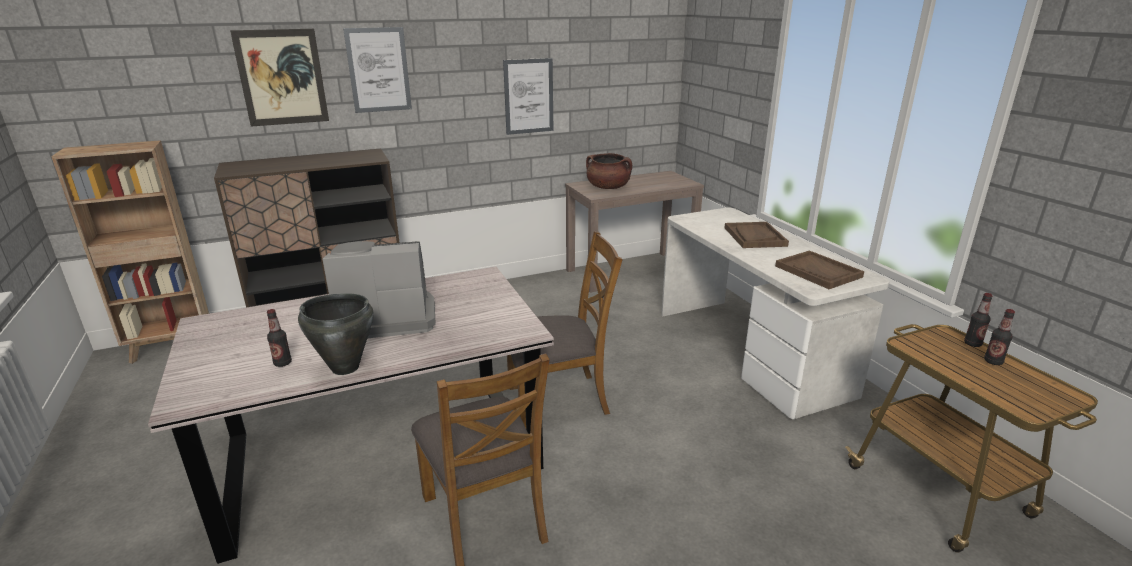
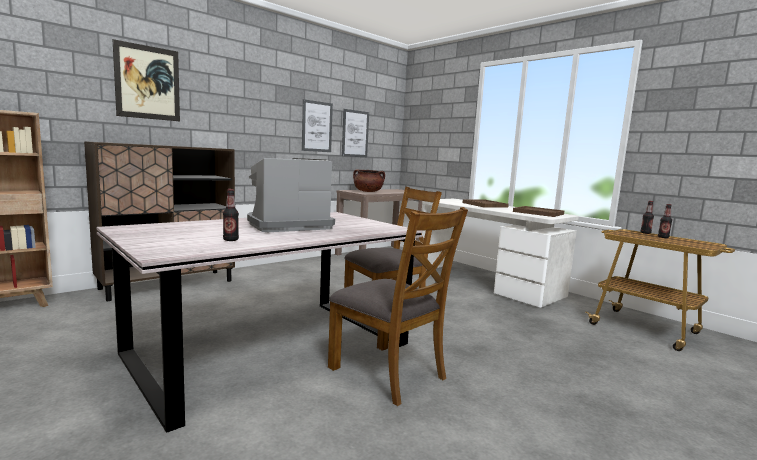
camera: 20 degrees left, 15 degrees down
black cooking pot [298,293,374,375] -> none
picture [343,27,412,113] -> picture moved to [342,109,369,157]

